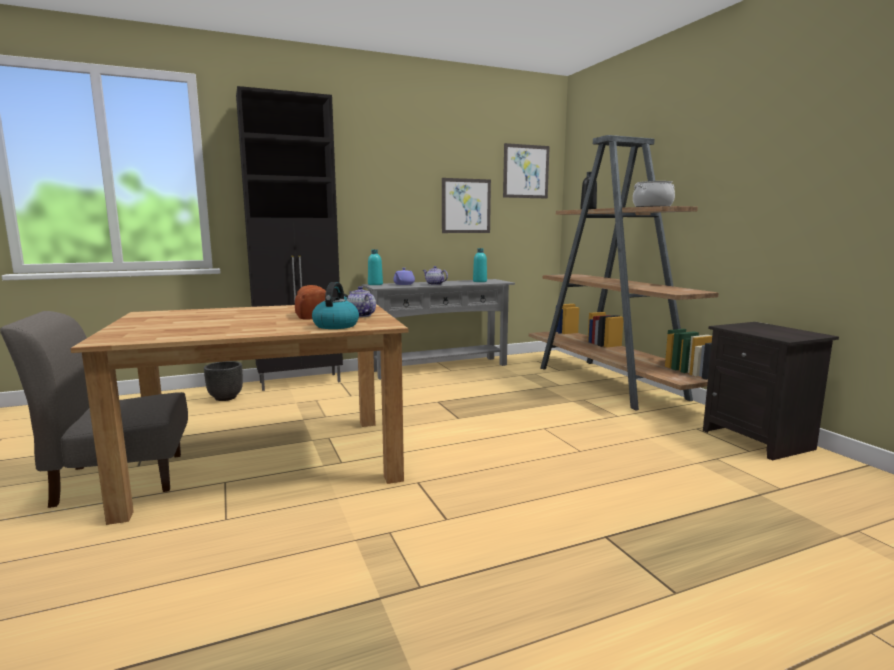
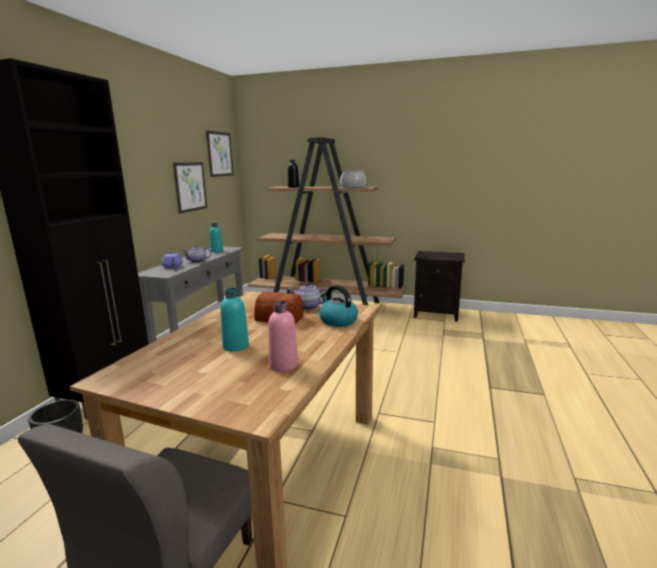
camera: 50 degrees left, 5 degrees up
turquoise bottle [368,249,383,285] -> turquoise bottle moved to [220,288,249,351]
none -> pink bottle [268,301,298,372]

